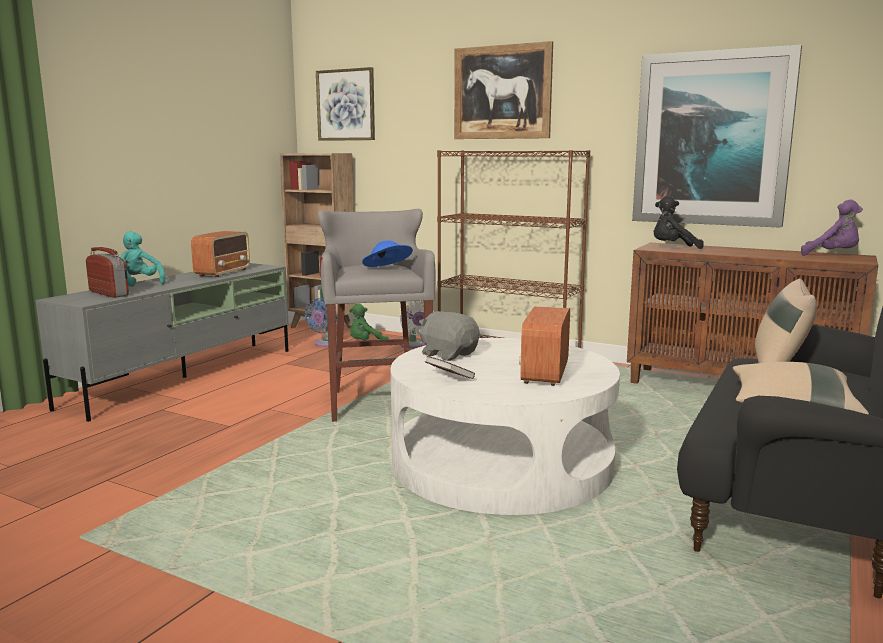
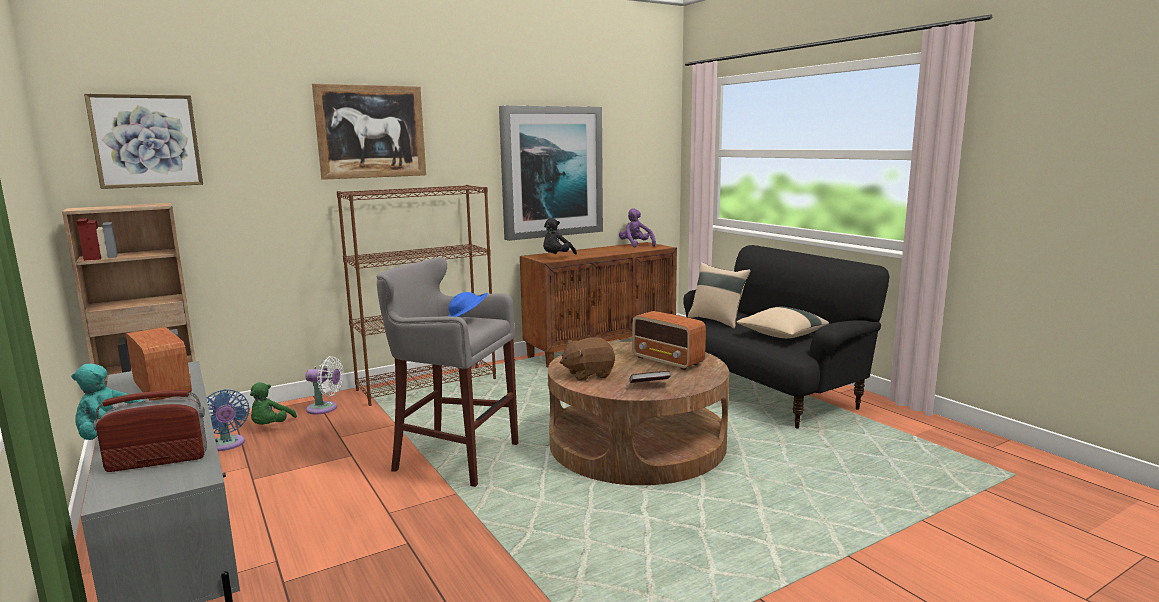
camera: 60 degrees left, 0 degrees up
white coffee table [391,338,620,515] -> brown coffee table [548,342,729,485]
grey plush toy [419,311,480,361] -> brown plush toy [560,337,615,381]
purple plush toy [801,200,863,256] -> purple plush toy turned 90 degrees counterclockwise [619,208,656,247]

